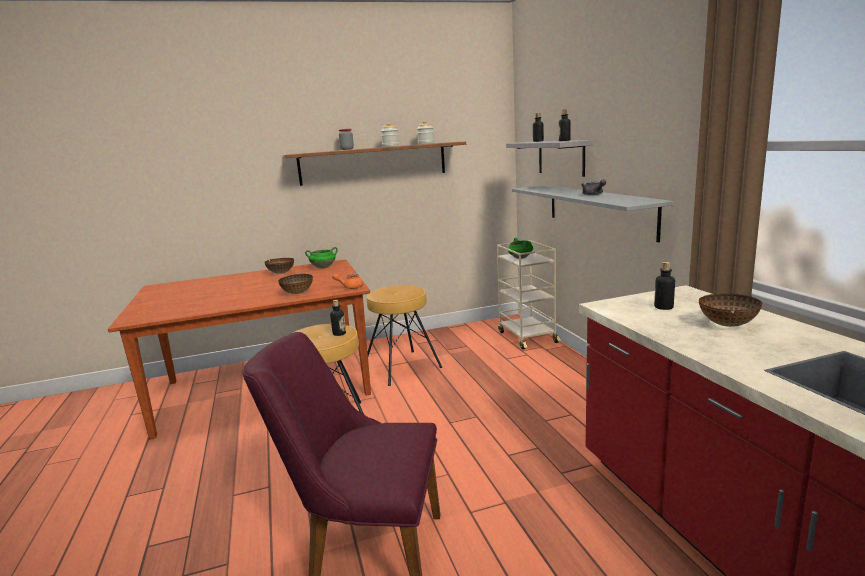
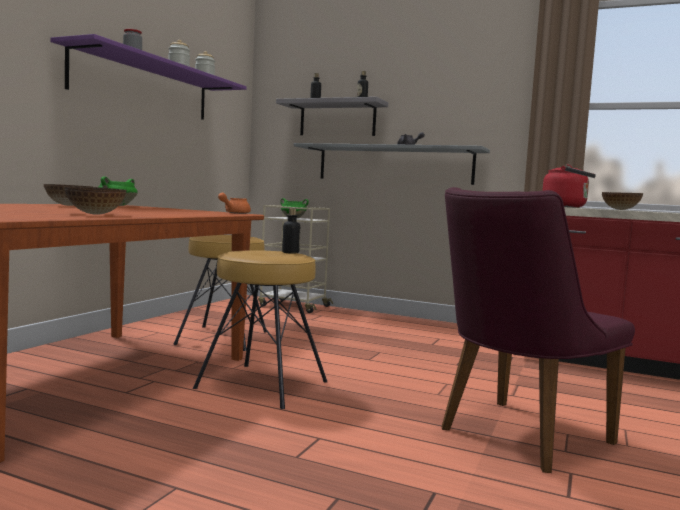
camera: 50 degrees left, 10 degrees down
bowl [278,274,313,294] -> bowl moved to [65,186,126,215]
brown shelf [284,142,466,186] -> purple shelf [50,34,247,120]
bottle [654,262,675,310] -> red kettle [542,164,596,207]

